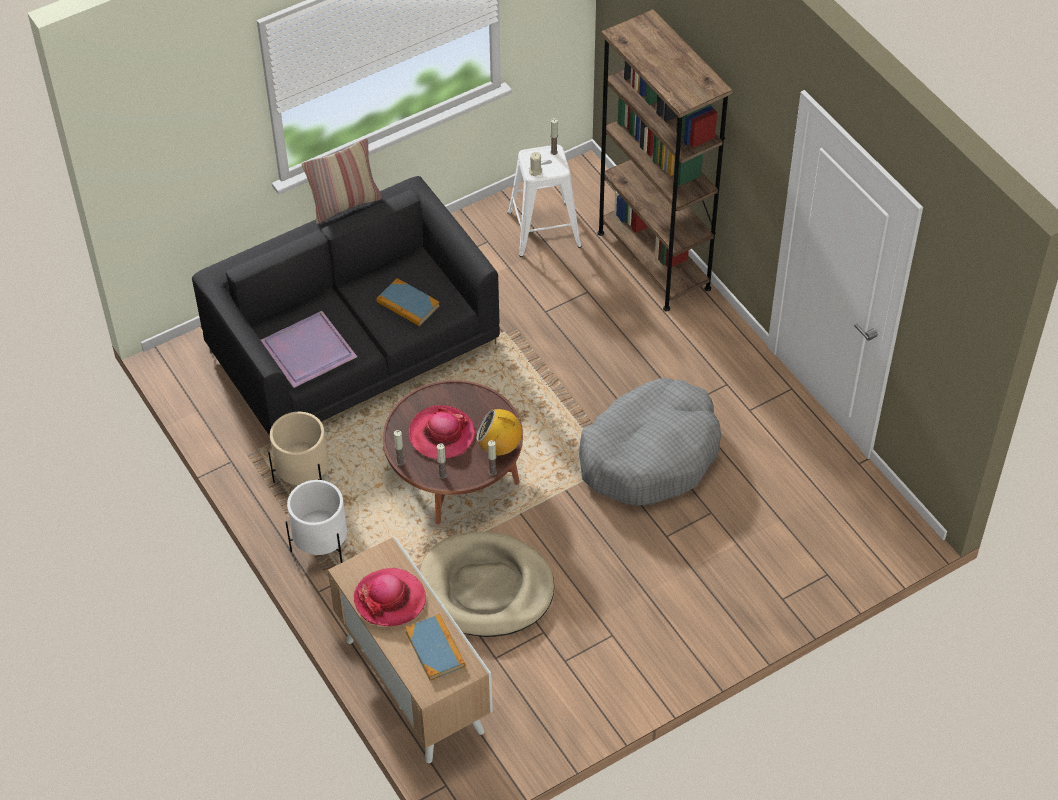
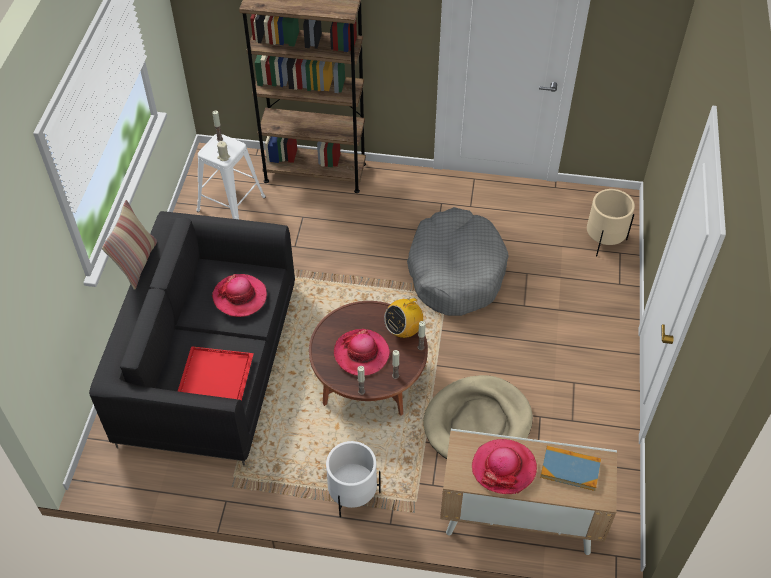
camera: 50 degrees left, 0 degrees up
purple tray [261,311,357,388] -> red tray [178,346,254,401]
beige planter [268,412,329,485] -> beige planter moved to [587,189,635,256]
book [377,278,440,326] -> hat [212,274,267,317]

